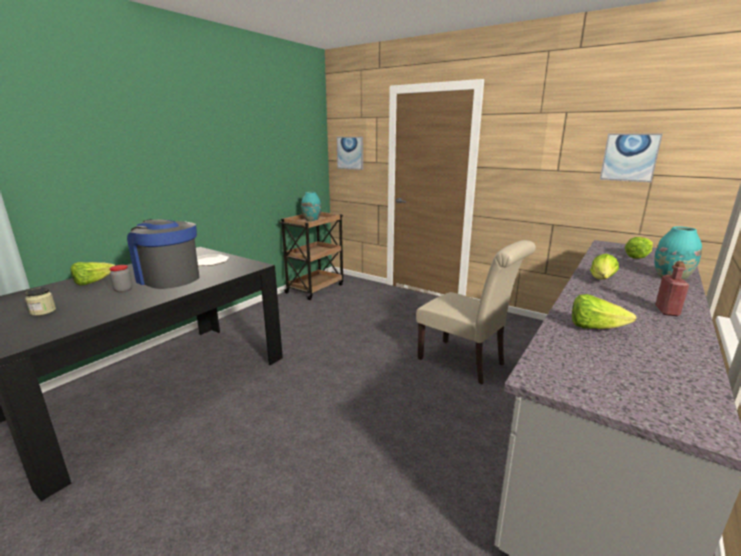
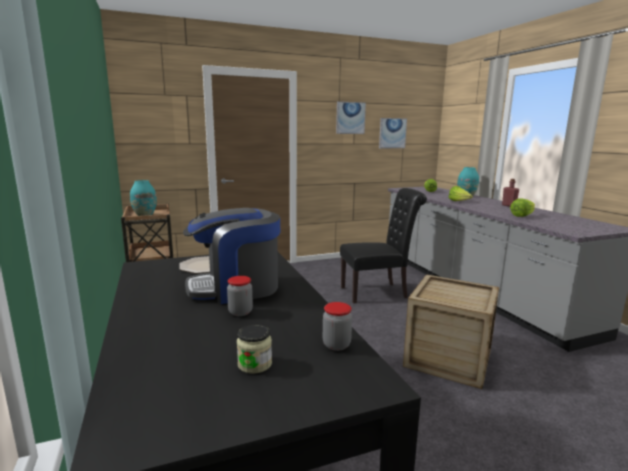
camera: 55 degrees left, 5 degrees down
lettuce [71,262,115,286] -> none
picture [337,137,363,170] -> picture moved to [336,101,366,134]
beige chair [416,240,536,385] -> black chair [340,188,427,304]
none -> jar [323,302,352,351]
none -> crate [403,274,499,389]

